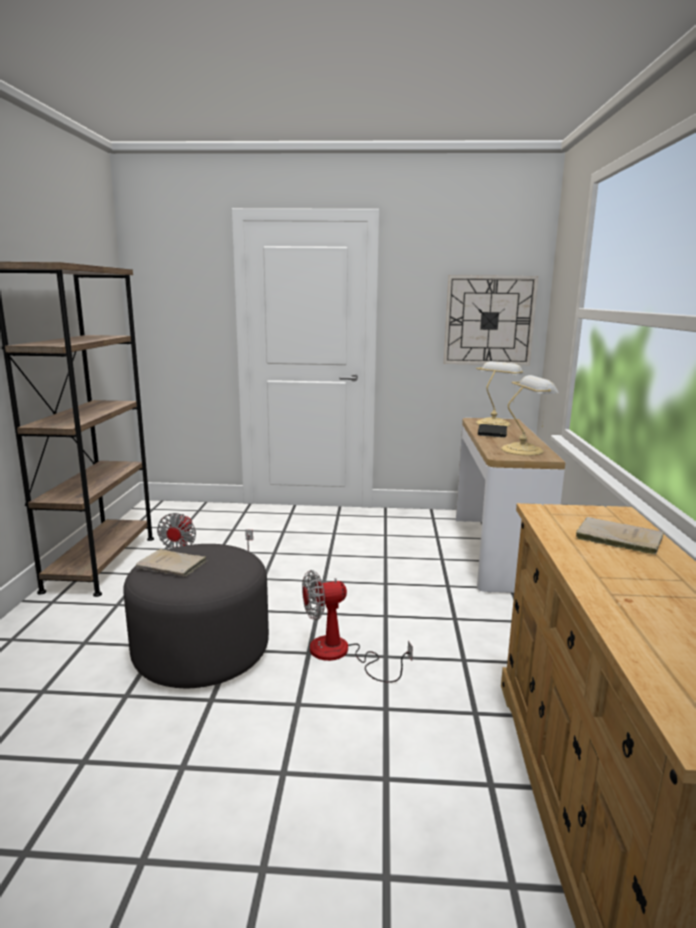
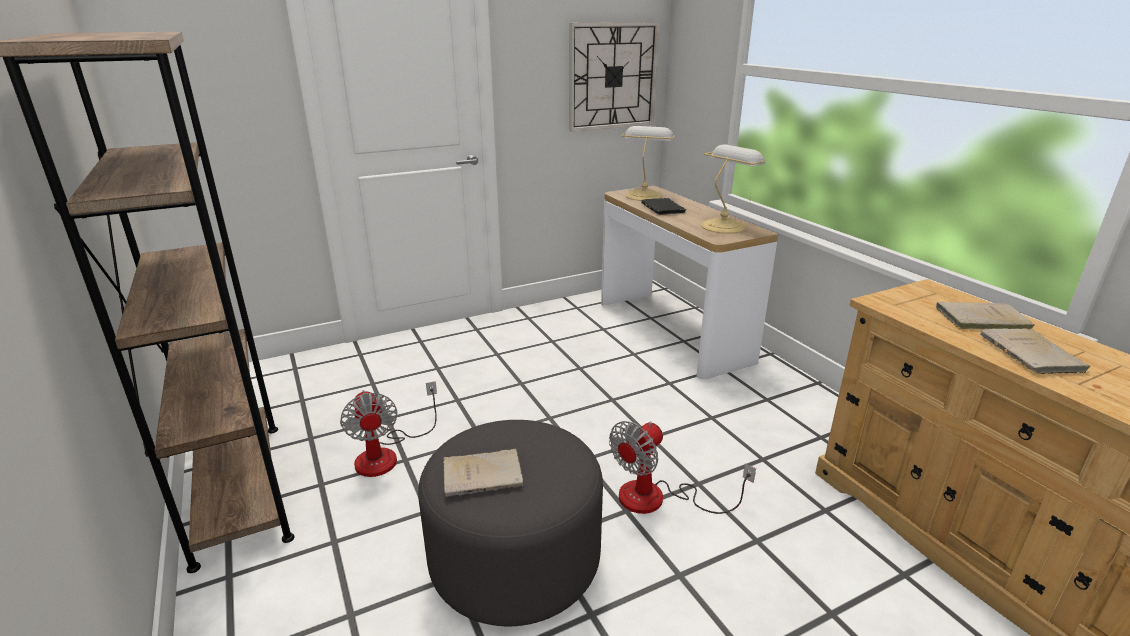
camera: 30 degrees left, 10 degrees up
none -> beige book [980,328,1091,374]

